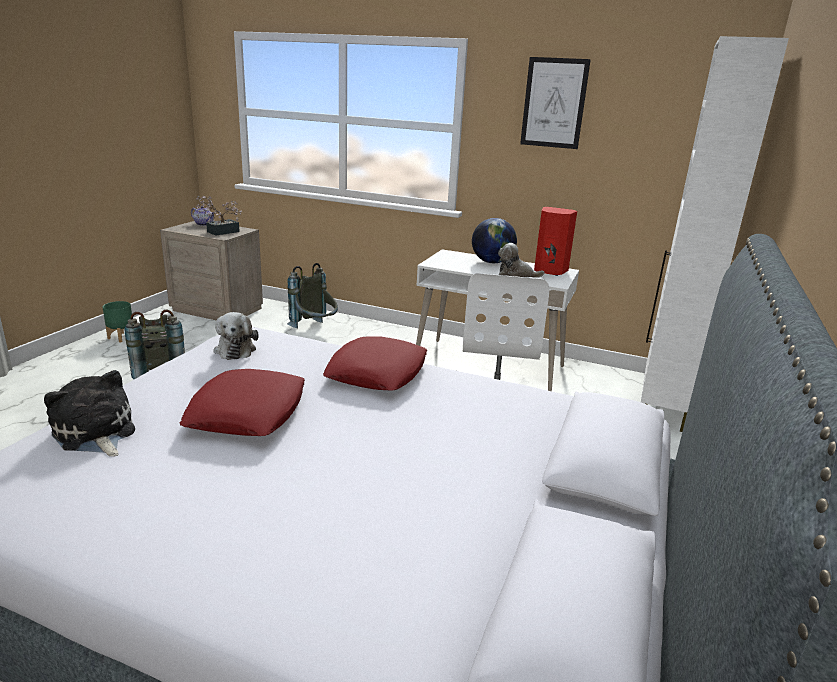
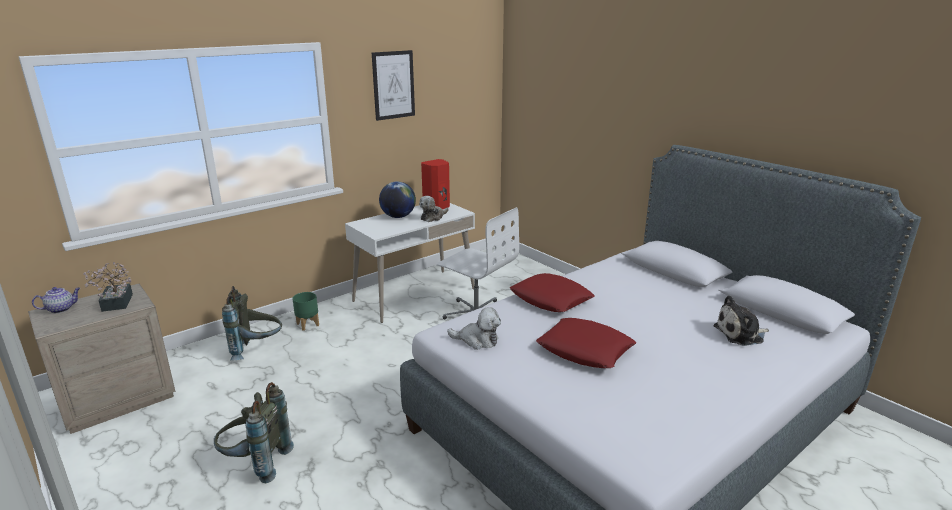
camera: 60 degrees left, 0 degrees up
plush toy [44,370,135,457] -> plush toy moved to [713,296,769,346]
green planter [103,301,132,343] -> green planter moved to [292,292,319,331]
white cabinet [641,36,789,432] -> none

